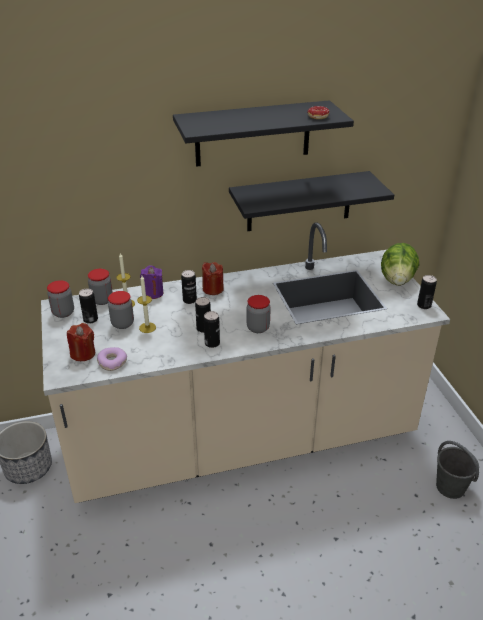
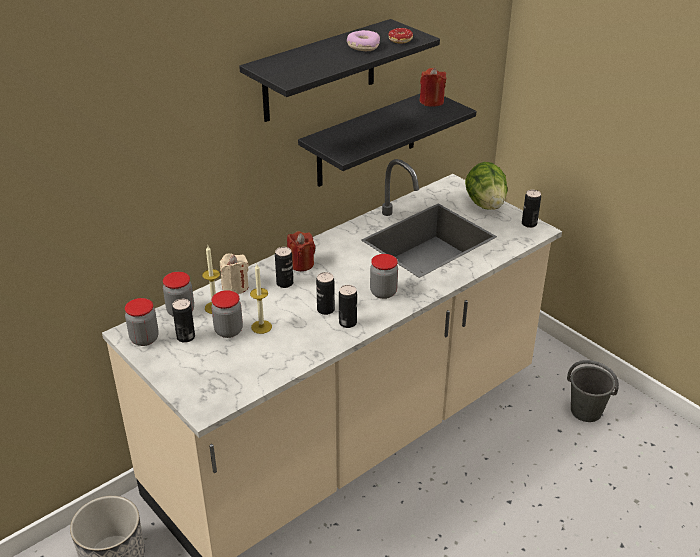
camera: 25 degrees left, 0 degrees up
red candle [67,323,95,361] -> red candle moved to [420,68,446,107]
donut [97,347,127,371] -> donut moved to [347,30,380,51]
purple candle [140,265,164,299] -> beige candle [220,253,249,294]

